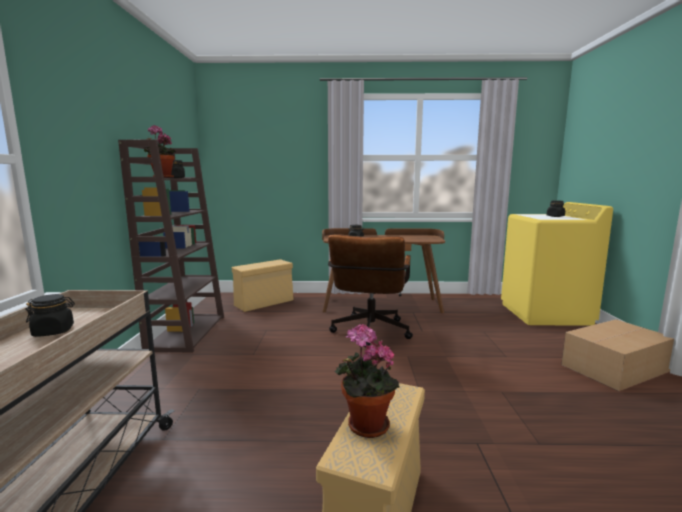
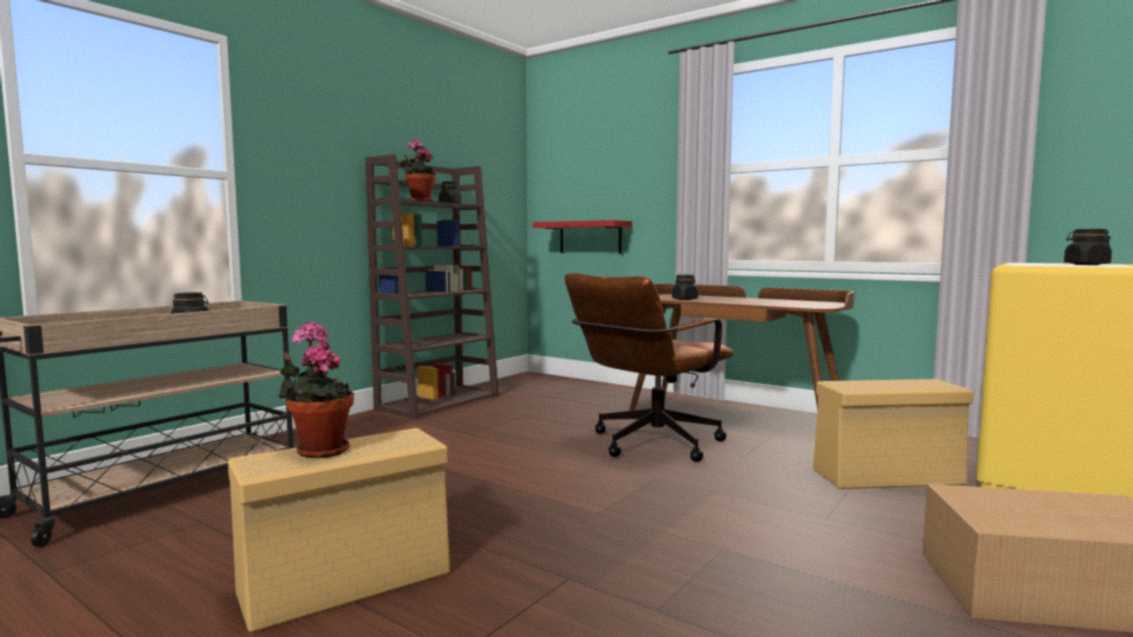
camera: 35 degrees right, 5 degrees down
beige storage box [232,259,294,312] -> beige storage box moved to [813,379,974,489]
none -> red shelf [533,220,632,254]

